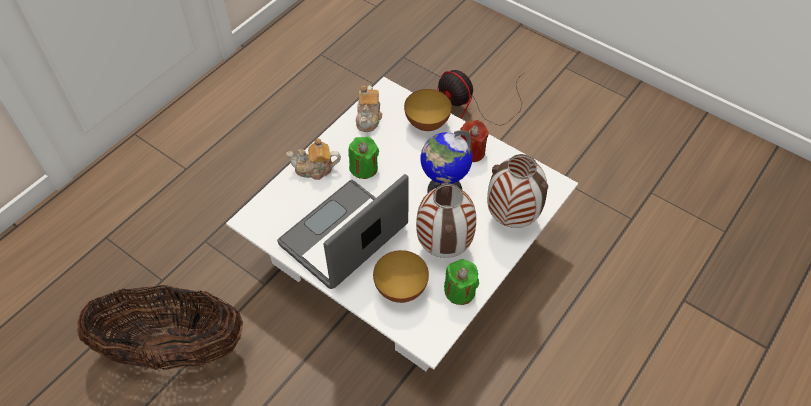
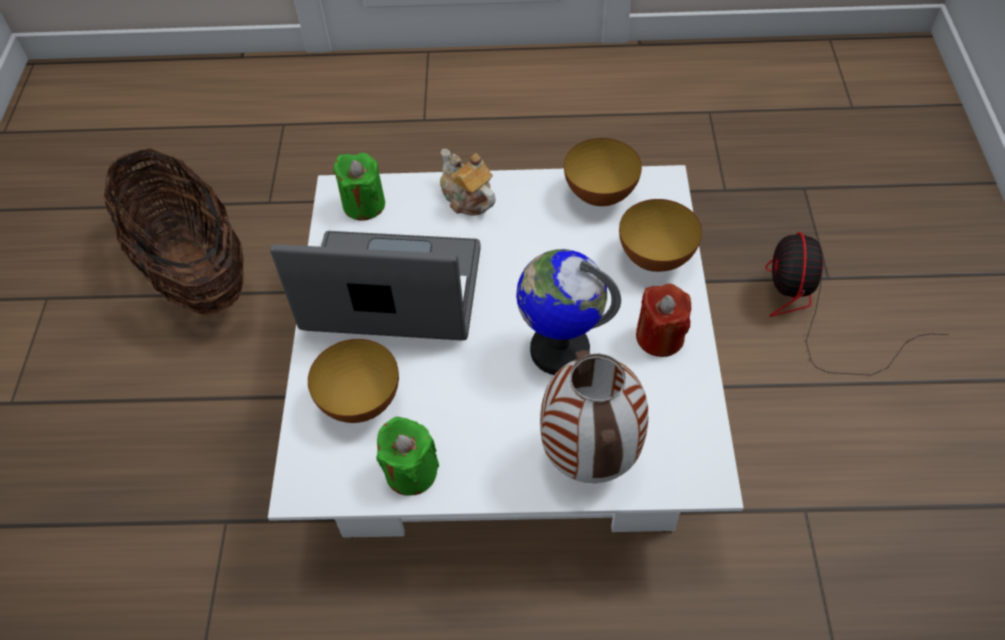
camera: 55 degrees right, 0 degrees up
green candle [348,136,379,179] -> green candle moved to [333,153,385,220]
teapot [356,85,382,132] -> bowl [564,138,642,206]
vase [416,182,476,258] -> none

